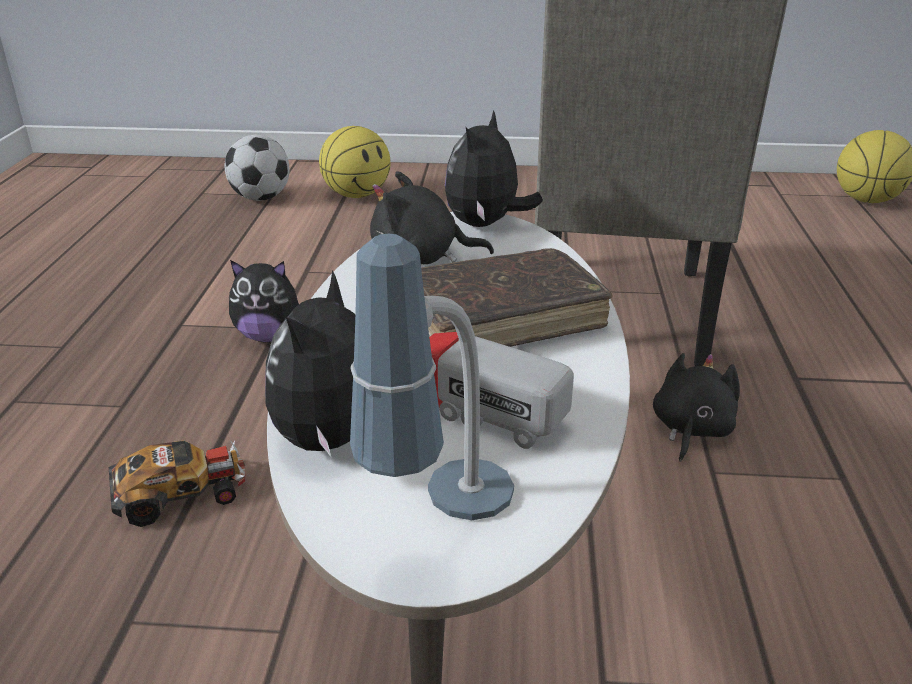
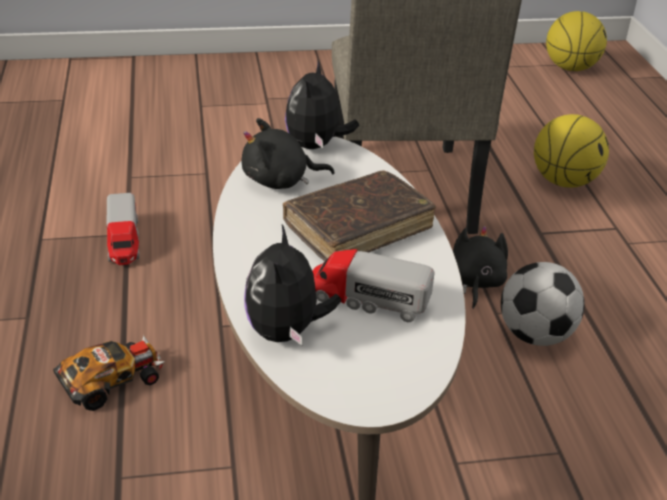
camera: 15 degrees left, 5 degrees up
football [225,134,290,201] -> football moved to [501,262,584,346]
plush toy [229,260,299,342] -> toy truck [107,193,139,265]
basketball [319,126,391,198] -> basketball moved to [534,114,609,188]
table lamp [350,234,514,520] -> none

